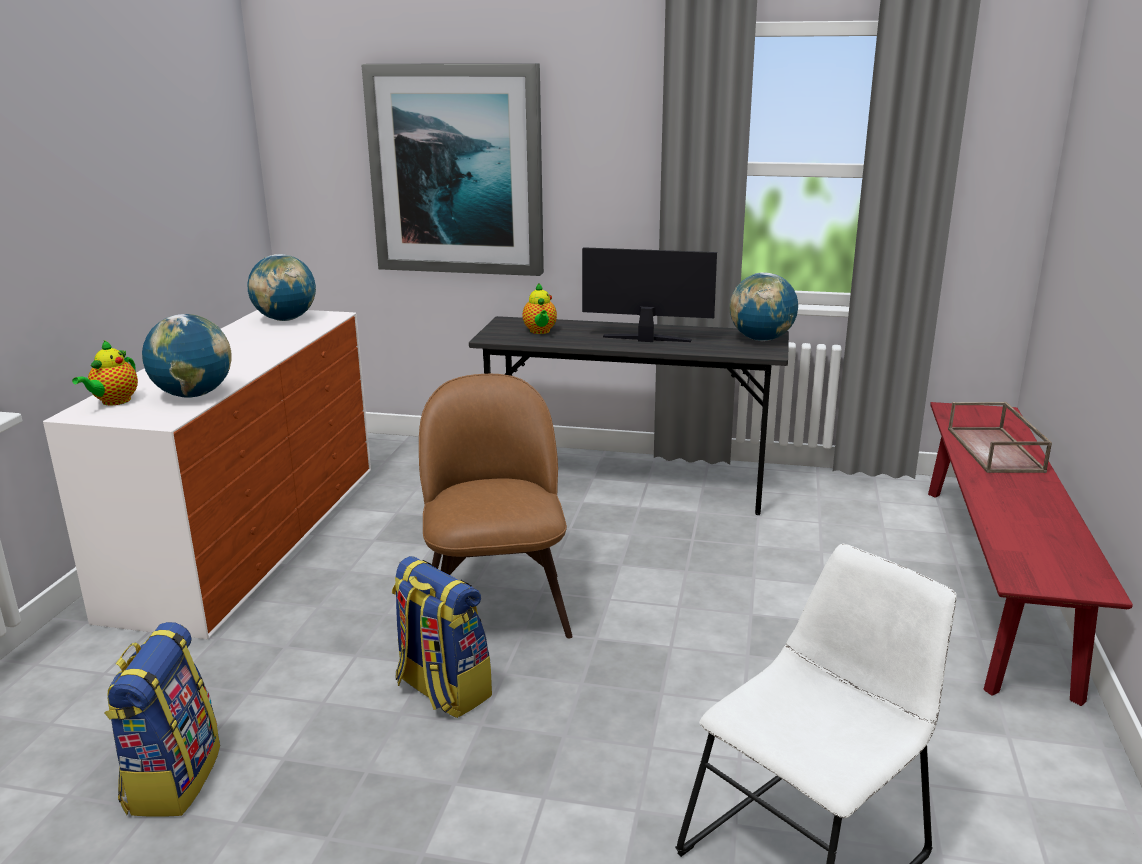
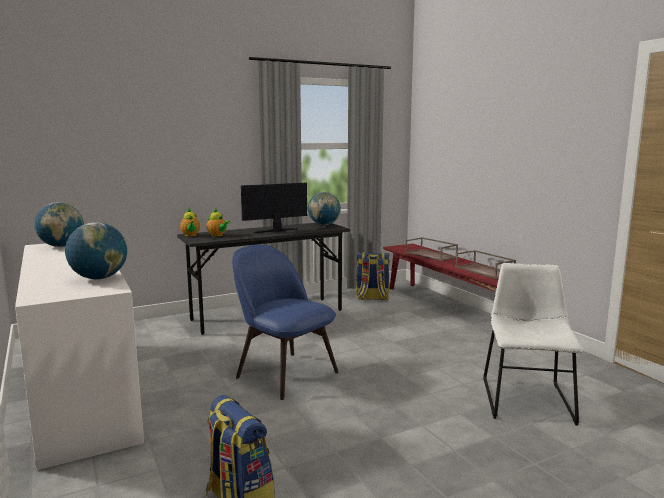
camera: 40 degrees left, 10 degrees down
teapot [72,340,138,406] -> teapot moved to [180,208,200,236]
picture [361,63,544,276] -> none
backpack [392,556,492,718] -> backpack moved to [356,253,390,300]
brown chair [419,374,573,638] -> blue chair [232,244,339,400]
none -> brown tray [455,250,516,279]

